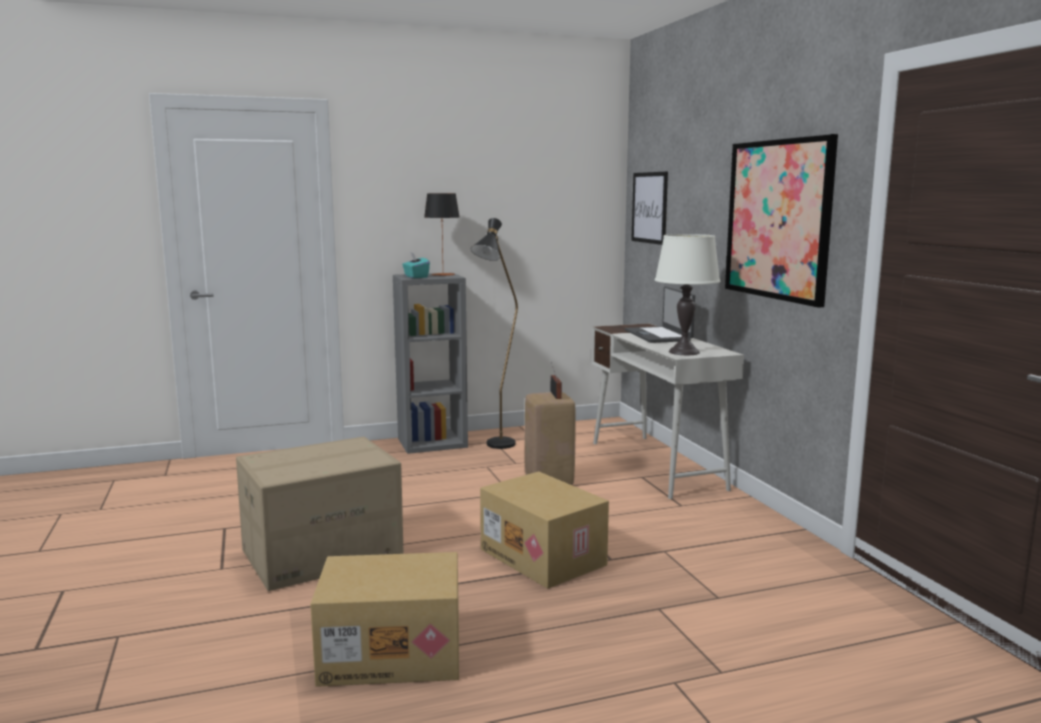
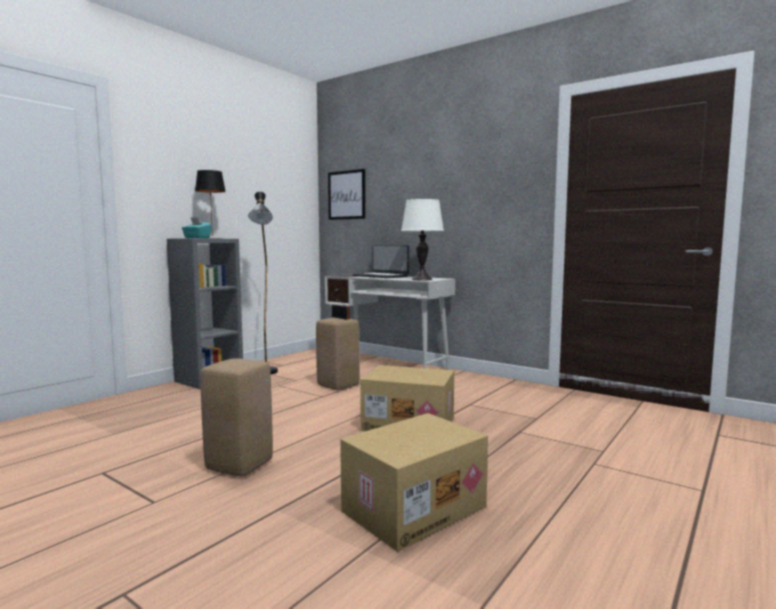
camera: 35 degrees left, 5 degrees down
cardboard box [236,437,404,591] -> beige stool [200,358,273,477]
picture [725,134,838,308] -> none

